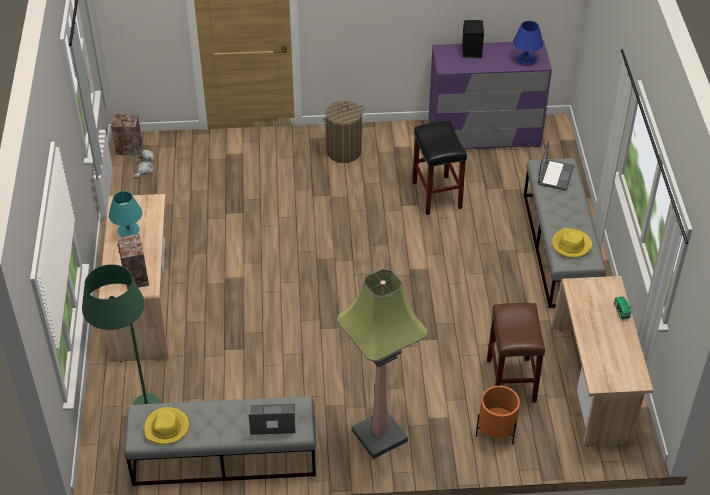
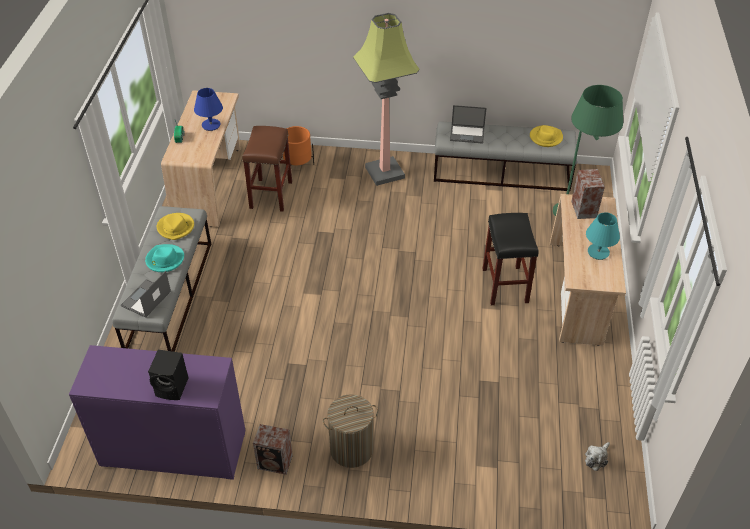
camera: 170 degrees left, 0 degrees up
speaker [111,115,143,156] -> speaker moved to [253,424,293,475]
black stool [412,121,467,215] -> black stool moved to [482,213,539,305]
blue table lamp [513,21,543,66] -> blue table lamp moved to [194,88,223,131]
none -> turquoise hat [145,244,184,272]

